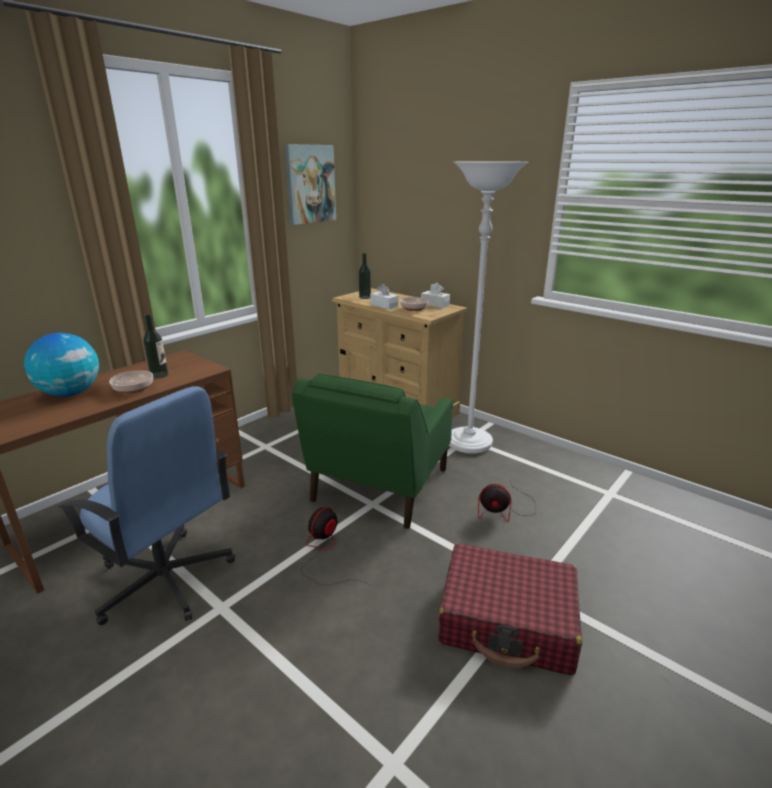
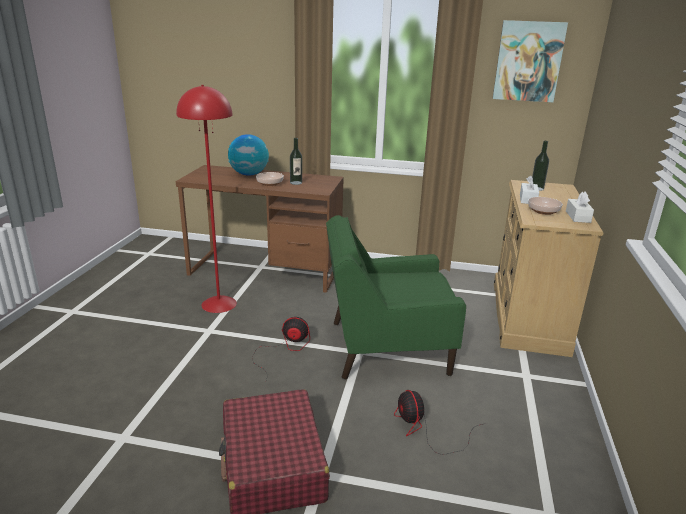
camera: 60 degrees right, 0 degrees up
blue office chair [58,386,235,625] -> red floor lamp [176,85,237,313]
white floor lamp [449,161,528,454] -> none

